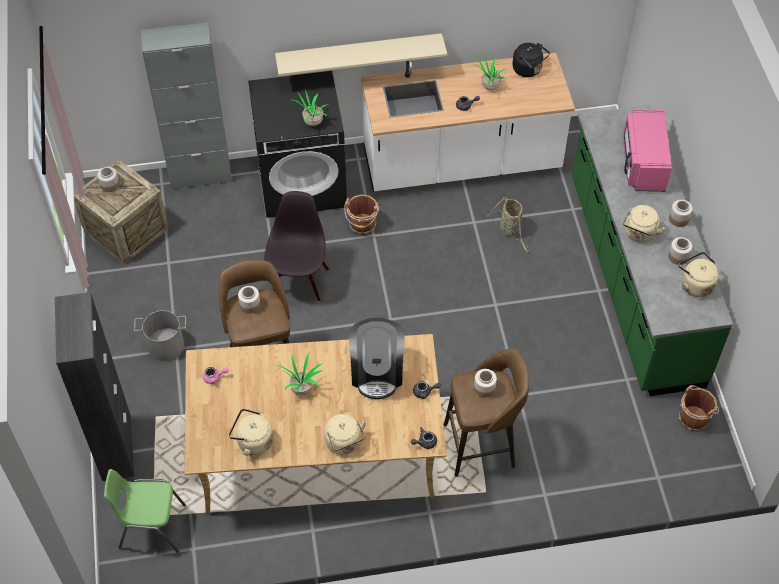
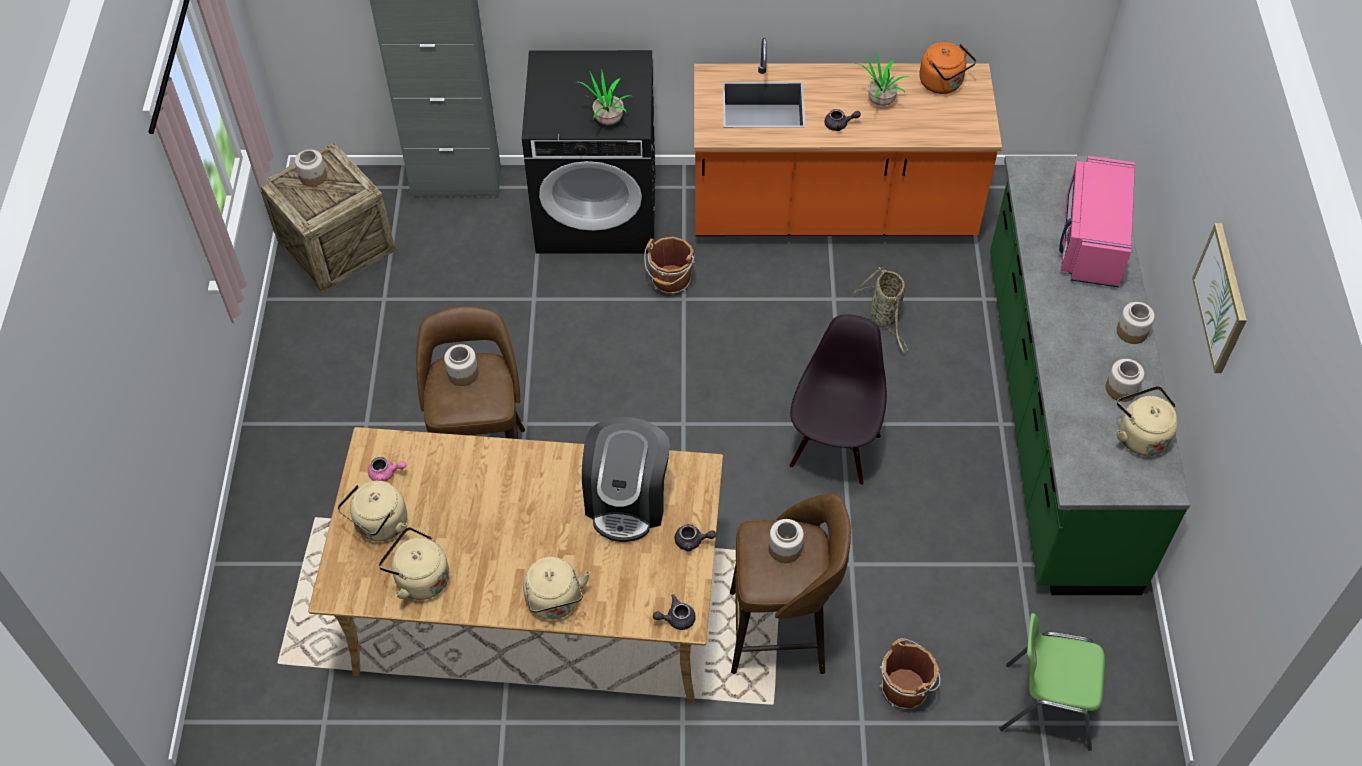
camera: 10 degrees right, 0 degrees up
black cabinet [55,292,134,481] -> none
green chair [104,469,186,553] -> green chair moved to [999,613,1105,751]
grey bucket [134,310,186,361] -> none
black chair [265,191,329,302] -> black chair moved to [789,314,887,486]
beige shelf [275,33,447,76] -> none
potted plant [278,351,324,395] -> none
white counter [361,53,575,192] -> orange counter [694,38,1002,236]
black kettle [513,43,550,77] -> orange kettle [919,42,977,94]
beige kettle [623,205,666,243] -> beige kettle moved to [337,481,407,542]
brown bucket [678,385,719,431] -> brown bucket moved to [880,638,941,710]
none -> picture [1192,223,1247,373]

